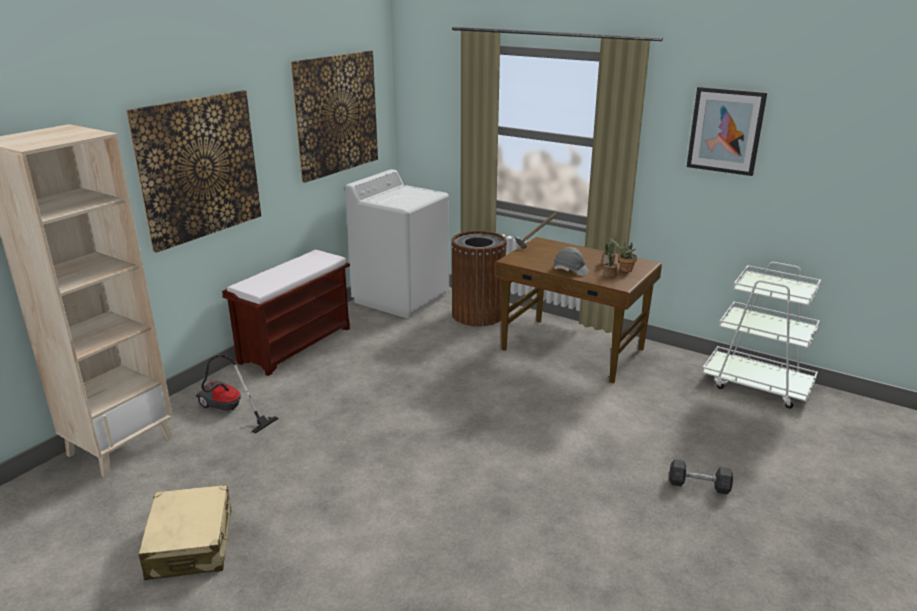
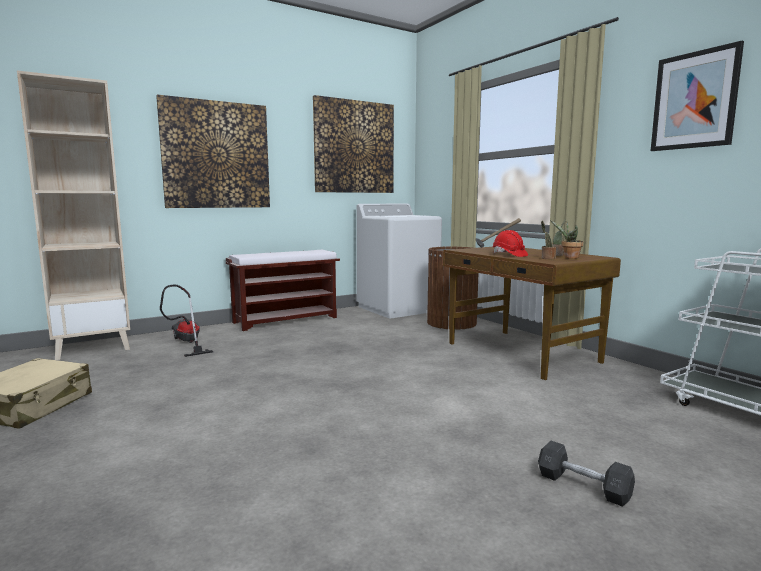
camera: 25 degrees right, 15 degrees down
grey hard hat [554,247,589,276] -> red hard hat [492,230,528,257]

